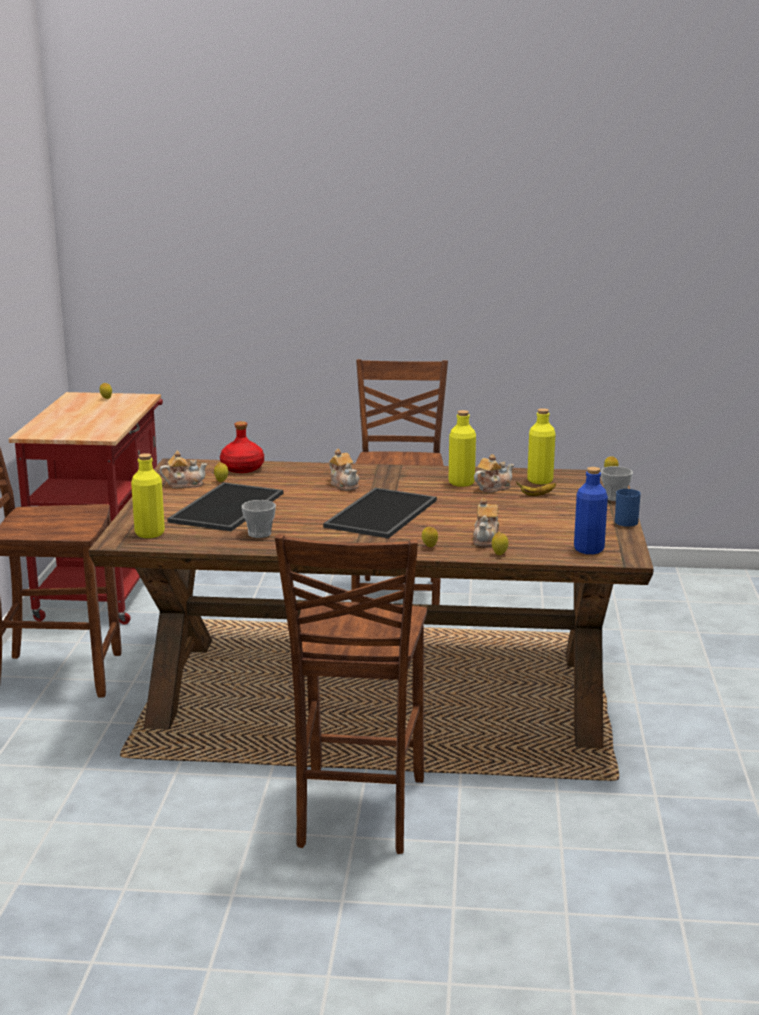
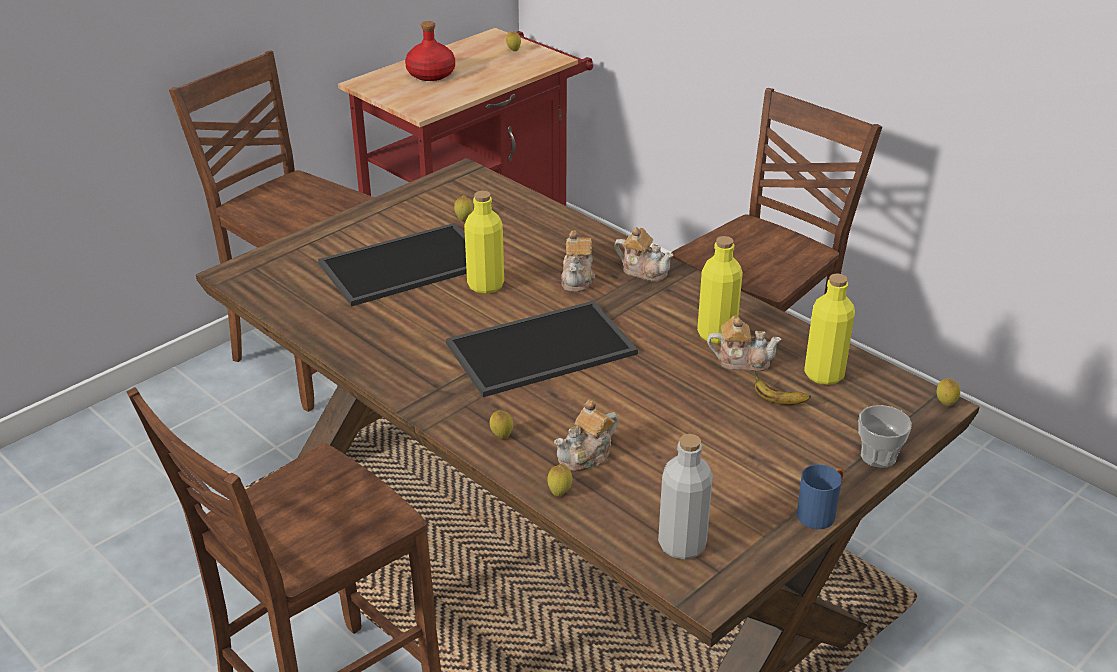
camera: 40 degrees right, 15 degrees up
yellow bottle [131,453,165,538] -> yellow bottle moved to [464,191,504,294]
teapot [160,451,207,488] -> teapot moved to [614,227,673,282]
red bottle [220,421,264,473] -> red bottle moved to [405,21,455,81]
cup [242,500,276,538] -> none
blue bottle [574,467,608,554] -> grey bottle [658,434,713,559]

